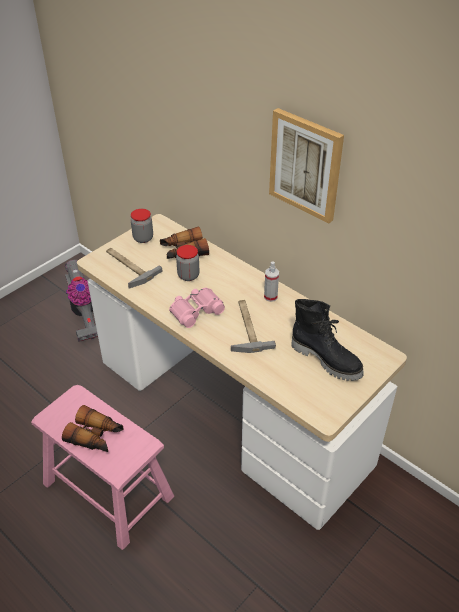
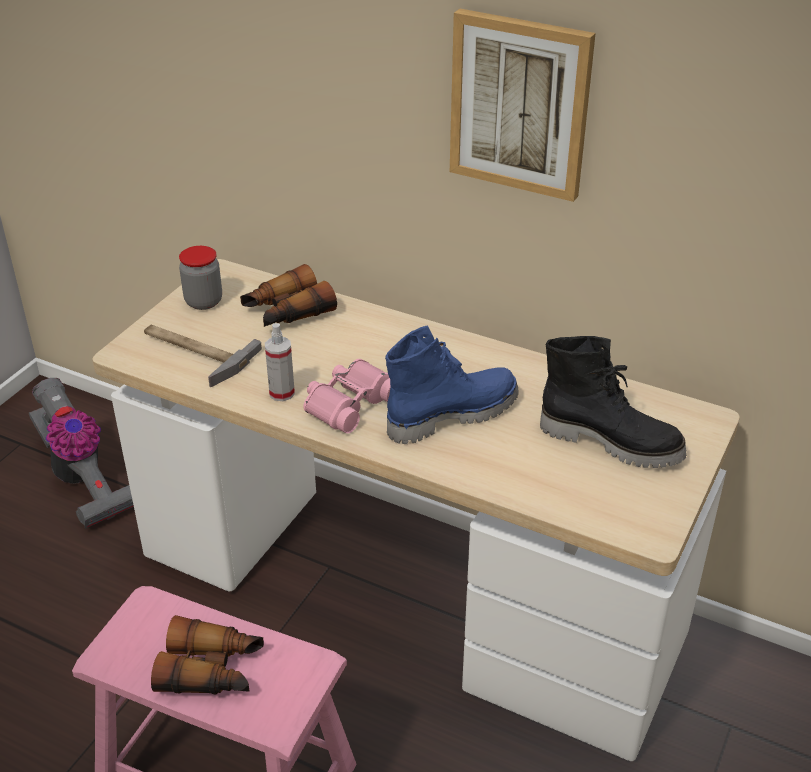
camera: 15 degrees left, 5 degrees down
jar [176,245,199,281] -> none
hammer [231,300,276,353] -> blue boot [385,325,519,444]
spray bottle [264,261,279,302] -> spray bottle moved to [265,323,295,401]

